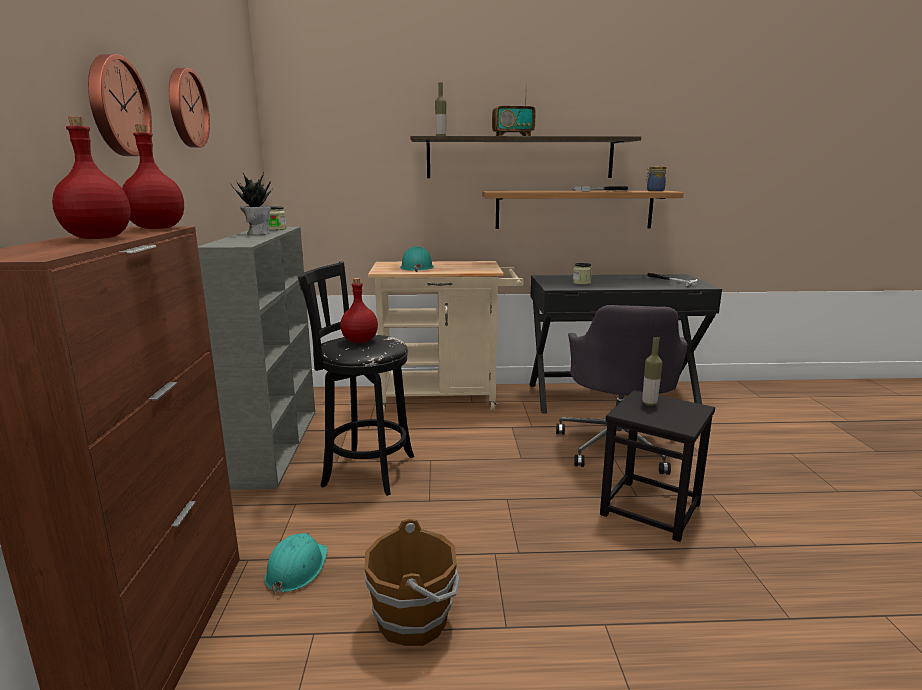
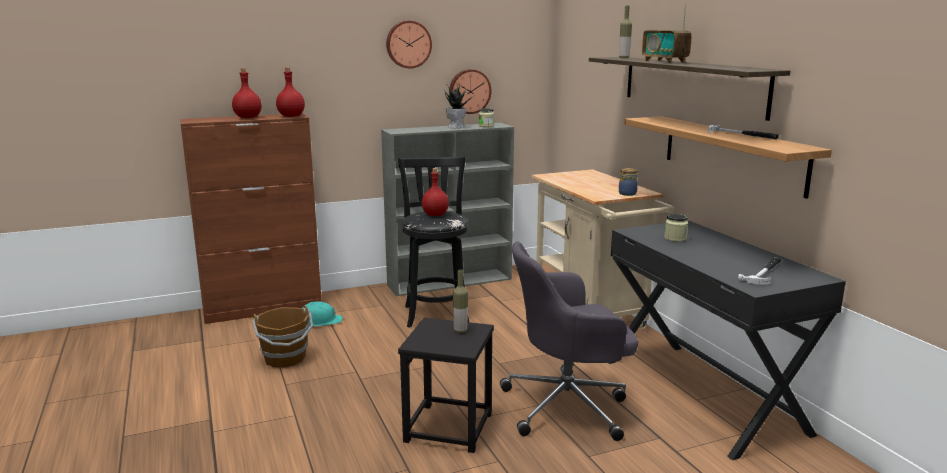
camera: 70 degrees right, 0 degrees up
wall clock [88,54,152,156] -> wall clock moved to [449,69,491,114]
turquoise hard hat [400,246,434,272] -> none
jar [645,166,666,191] -> jar moved to [619,168,638,196]

